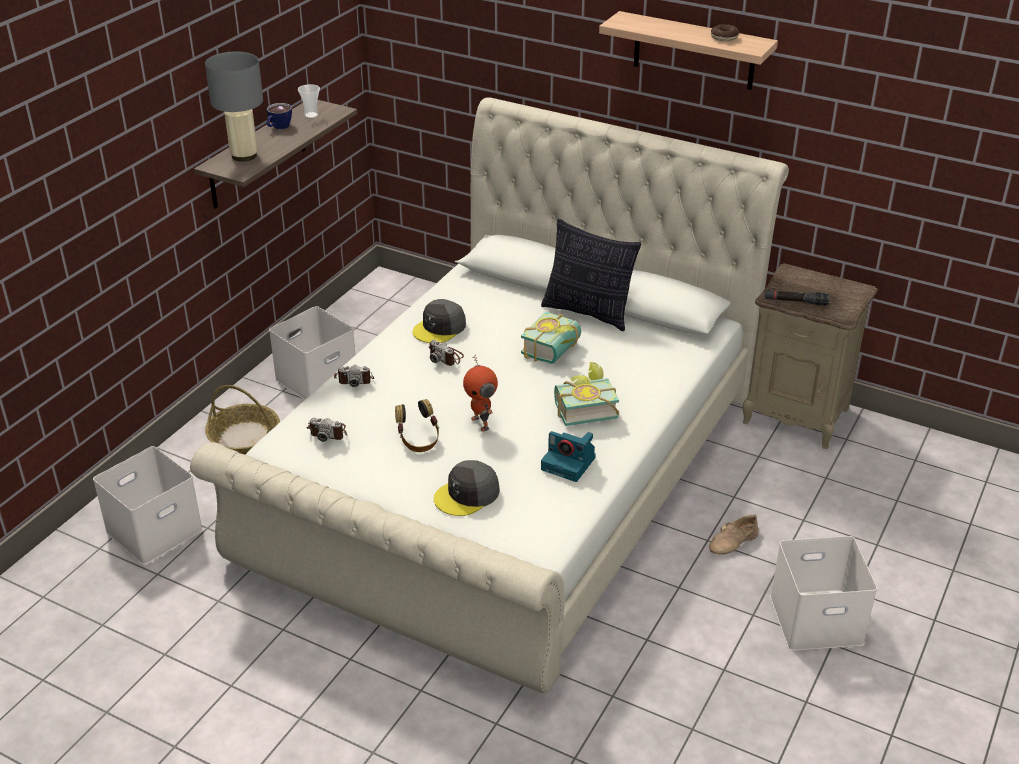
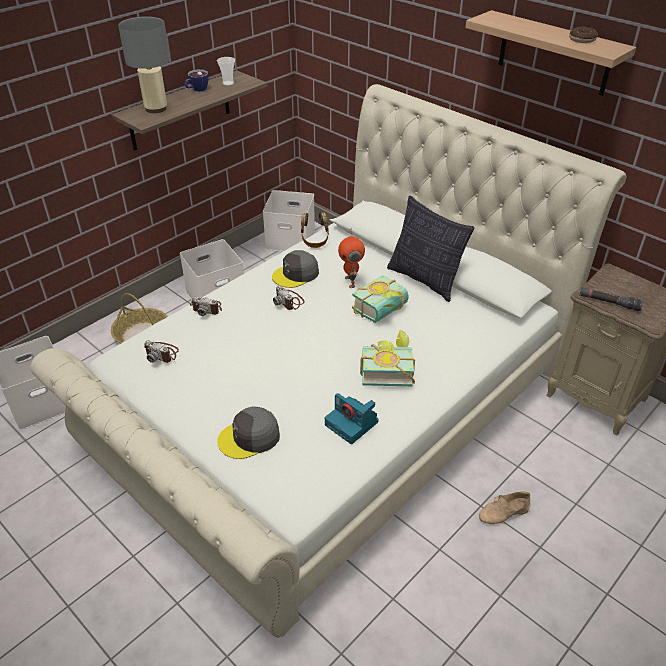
camera: 15 degrees right, 5 degrees up
headphones [395,399,439,452] -> headphones moved to [301,212,329,248]
toy robot [463,354,498,431] -> toy robot moved to [338,228,365,288]
white storage box [770,536,877,651] -> white storage box moved to [263,190,315,251]

